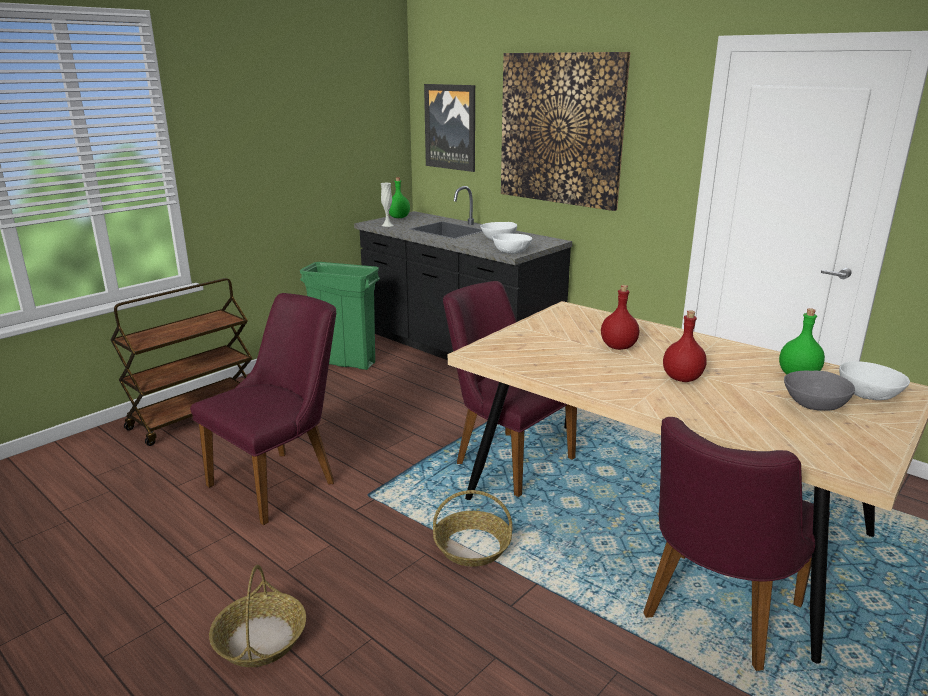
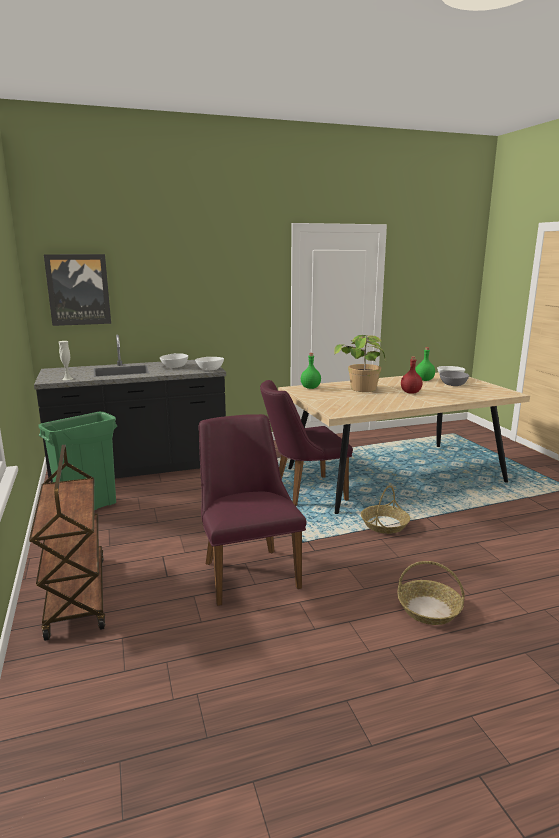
camera: 60 degrees left, 5 degrees down
green bottle [389,177,410,218] -> green bottle moved to [301,353,321,389]
picture [501,52,630,211] -> none
red bottle [601,285,639,350] -> potted plant [334,335,385,392]
purple chair [643,417,830,671] -> none

